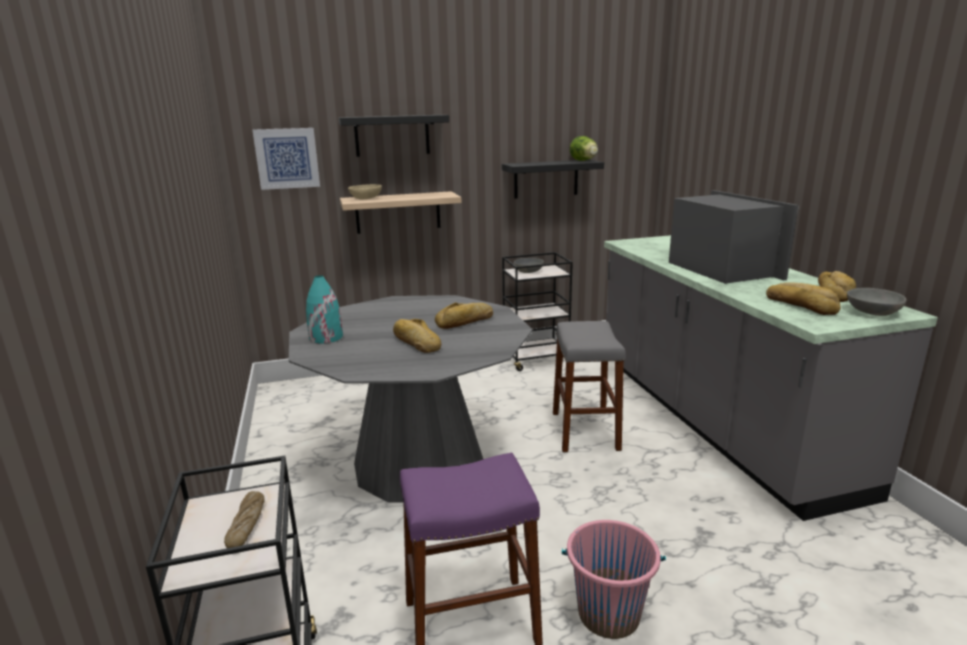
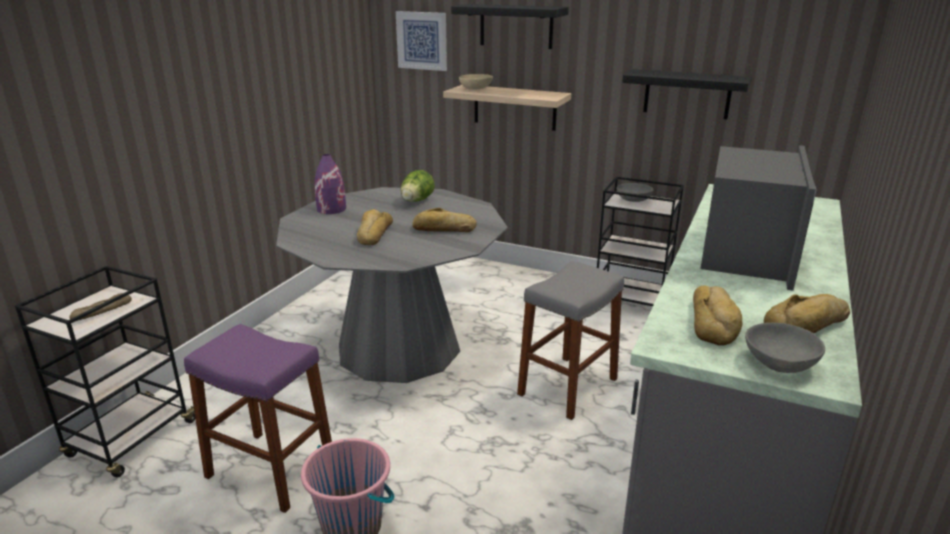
camera: 40 degrees right, 5 degrees up
turquoise vase [306,275,343,344] -> purple vase [315,154,346,214]
lettuce [570,136,598,161] -> lettuce moved to [401,170,435,202]

